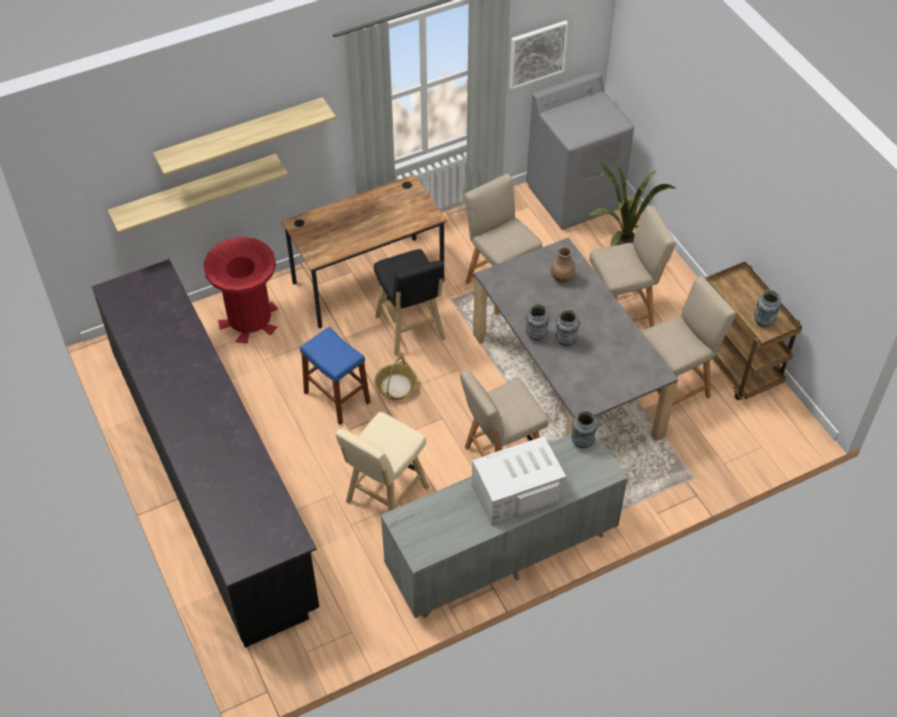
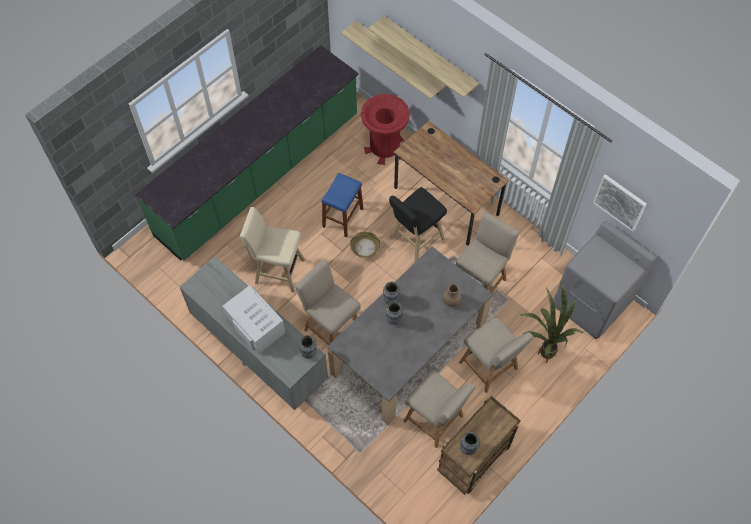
camera: 70 degrees right, 10 degrees up
black counter [92,259,319,648] -> green counter [135,45,359,261]

